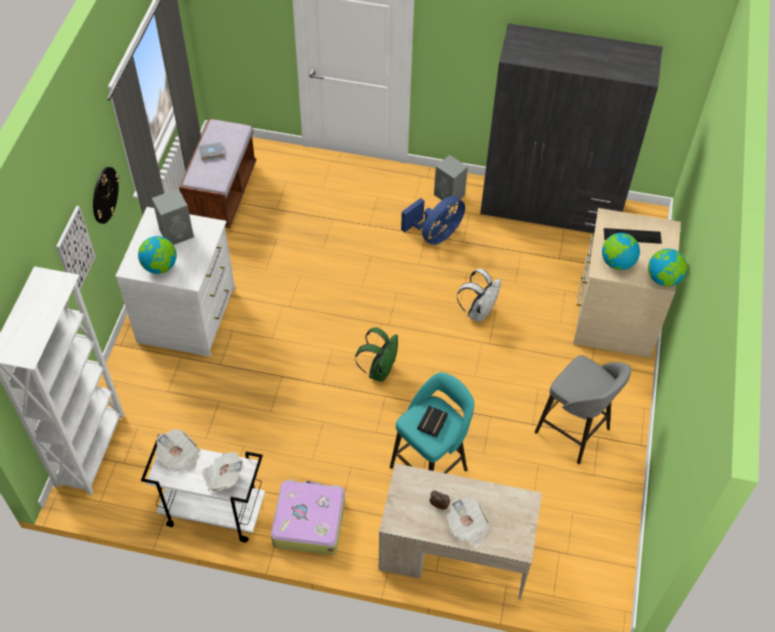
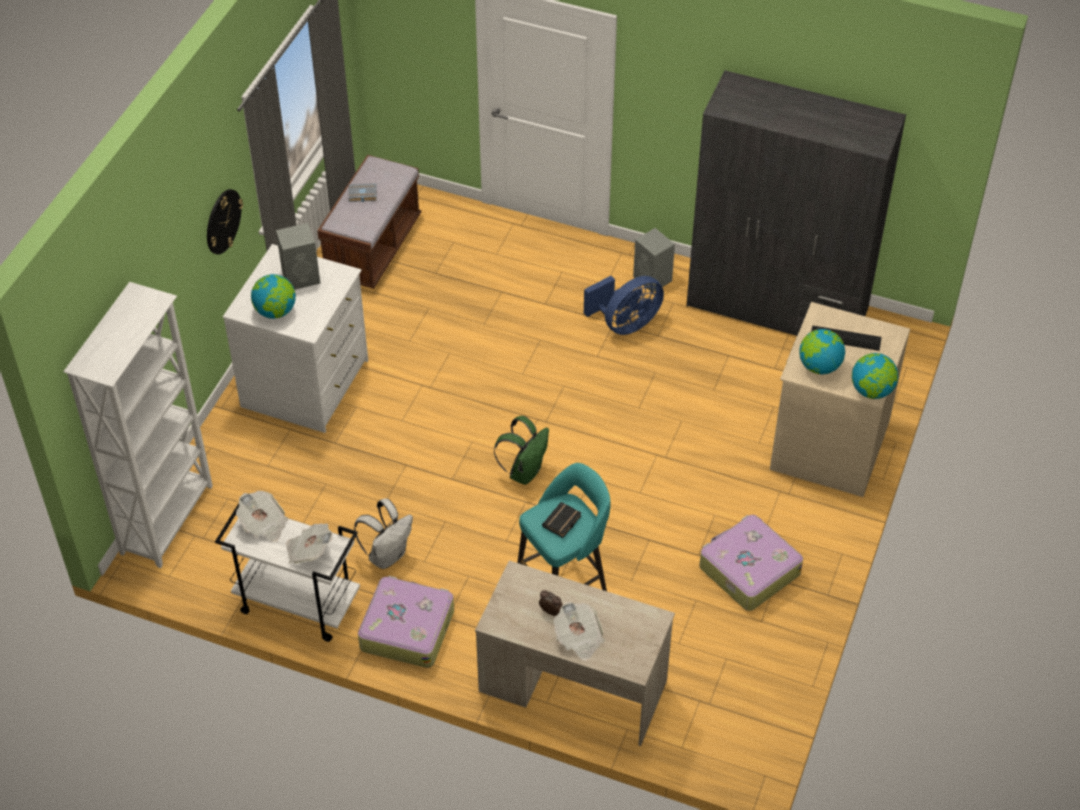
camera: 10 degrees right, 5 degrees down
picture [56,206,96,290] -> none
white backpack [457,269,501,322] -> white backpack moved to [354,498,413,569]
grey stool [535,355,631,464] -> suitcase [699,515,803,611]

